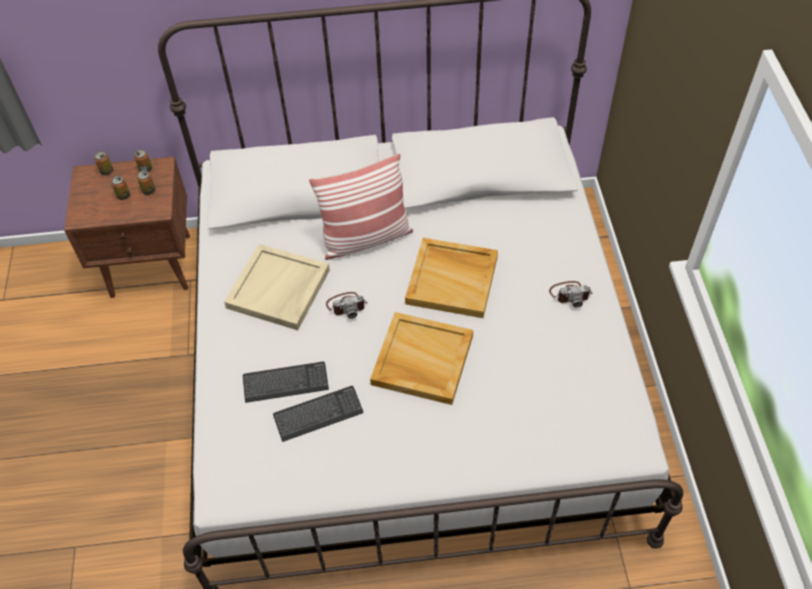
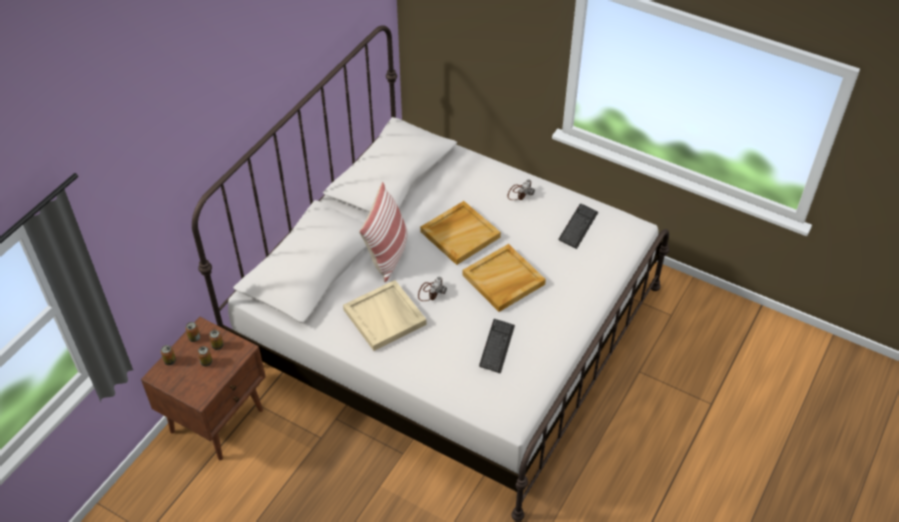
camera: 55 degrees left, 5 degrees down
keyboard [243,362,329,403] -> keyboard moved to [559,204,598,249]

